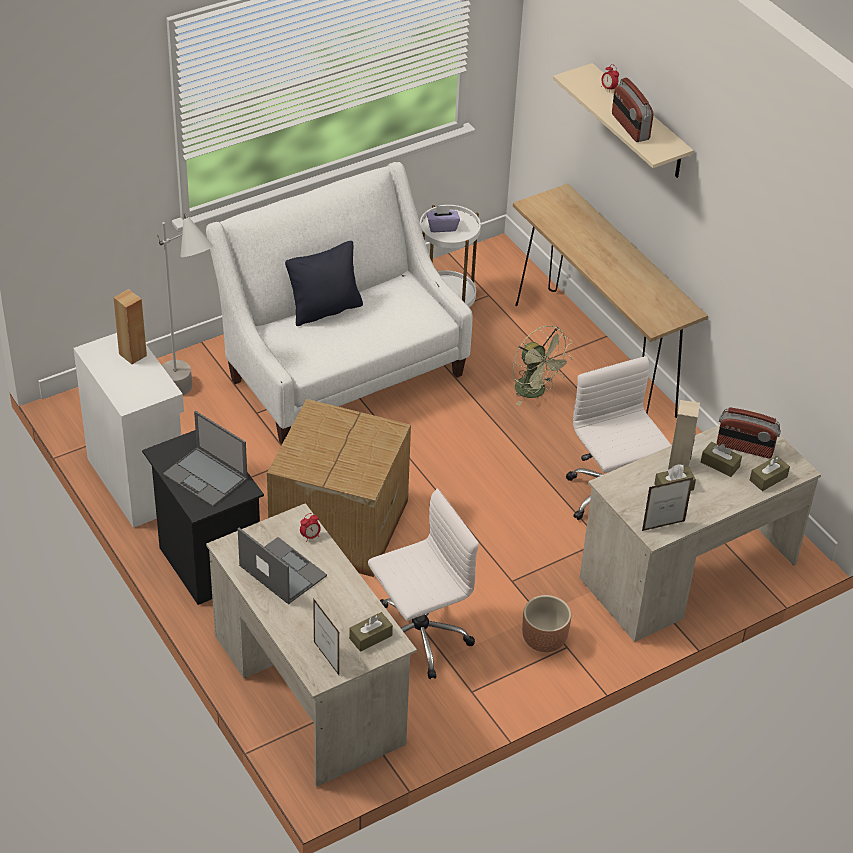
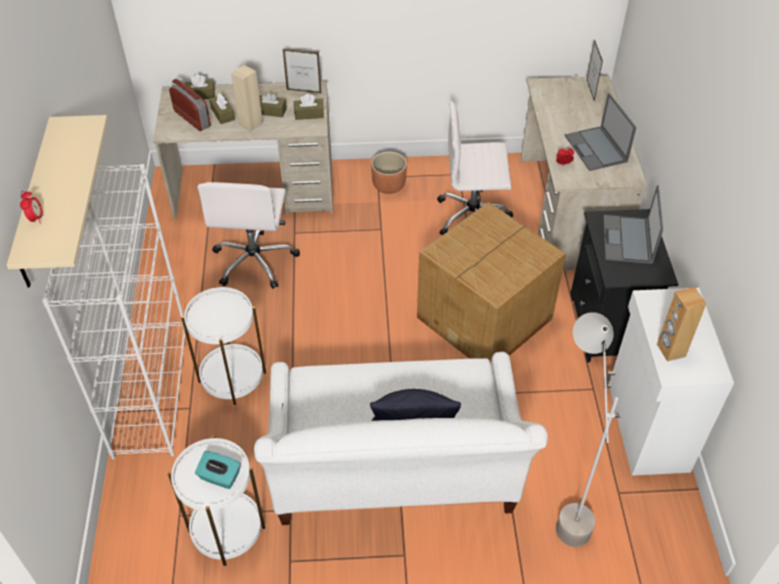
camera: 150 degrees left, 5 degrees up
laptop [163,411,248,507] -> laptop turned 150 degrees counterclockwise [603,185,663,264]
brown tissue box [349,612,393,652] -> brown tissue box moved to [294,94,324,120]
purple tissue box [426,206,460,232] -> turquoise tissue box [195,451,241,489]
brown console table [513,183,708,418] -> white bookcase [42,164,185,460]
green fan [513,326,573,406] -> white side table [181,285,266,405]
radio [612,78,654,142] -> none

